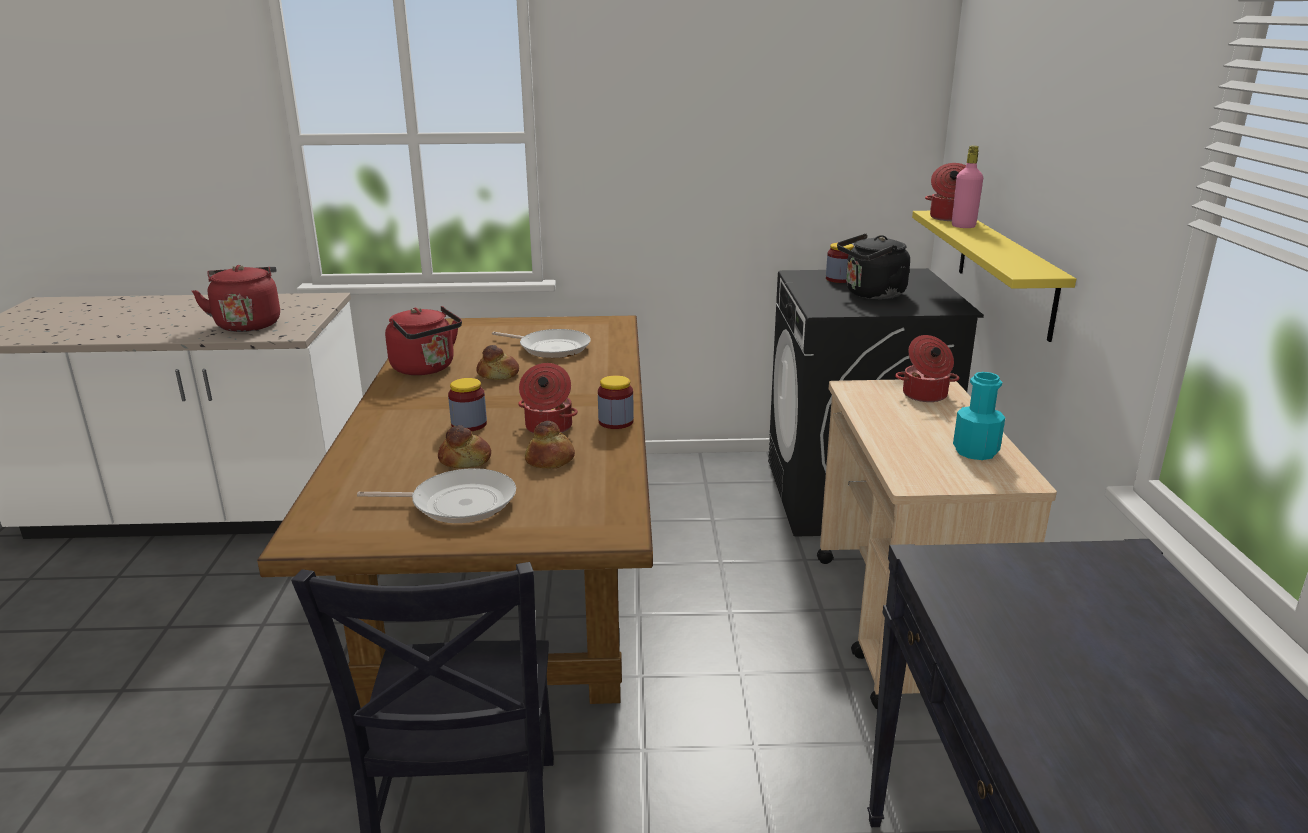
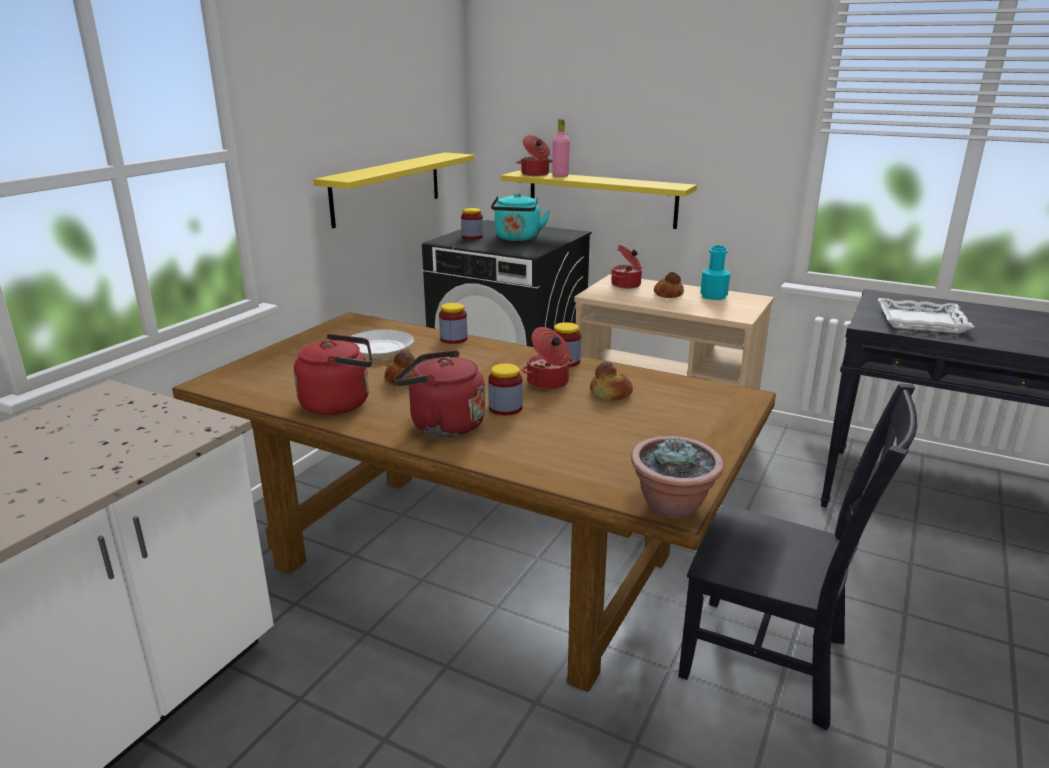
camera: 60 degrees left, 0 degrees up
red kettle [192,265,280,332] -> red kettle moved to [394,350,485,437]
frying pan [357,468,516,523] -> none
bread [438,425,491,468] -> bread moved to [654,272,684,298]
black kettle [837,234,910,299] -> turquoise kettle [491,193,550,241]
none -> yellow shelf [313,153,474,228]
none -> jar [439,303,467,344]
none -> potted plant [631,436,724,518]
none -> white tray [878,298,974,334]

